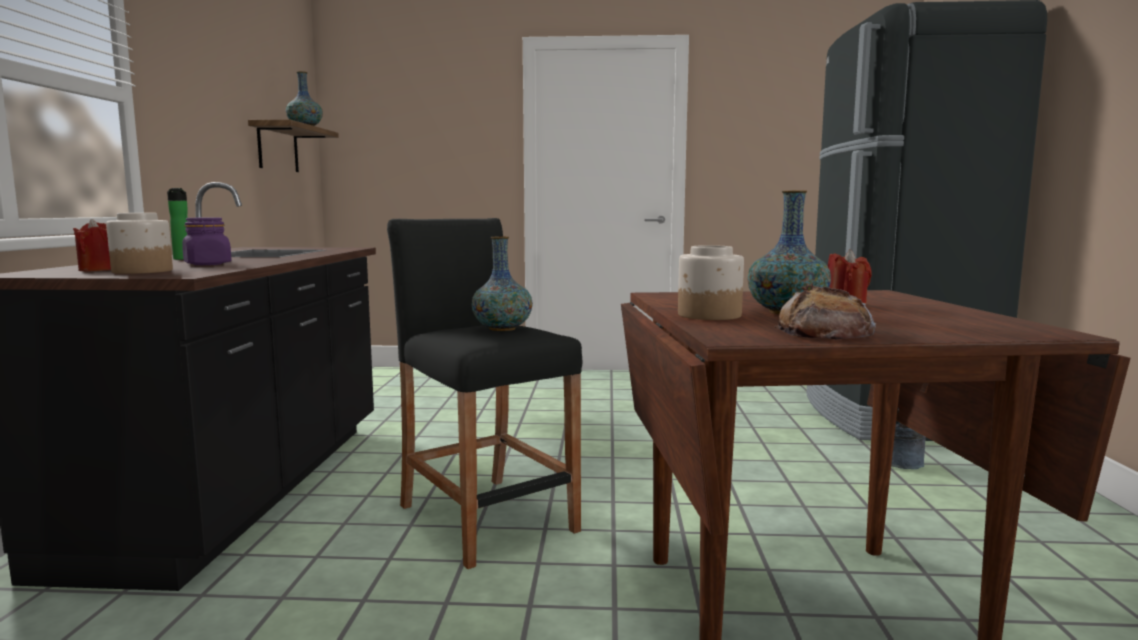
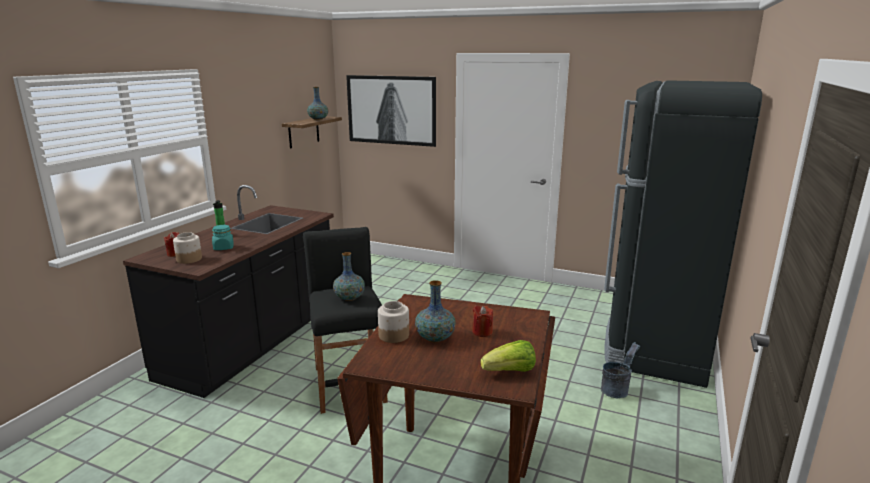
camera: 20 degrees right, 10 degrees up
purple jar [182,217,232,265] -> turquoise jar [212,225,234,250]
bread [774,287,876,339] -> none
none -> picture [346,75,436,147]
none -> lettuce [480,340,536,372]

